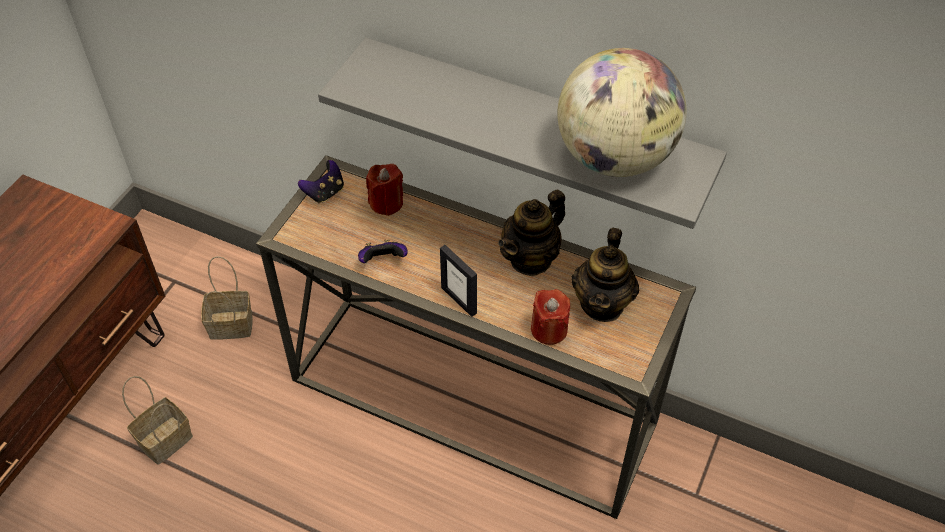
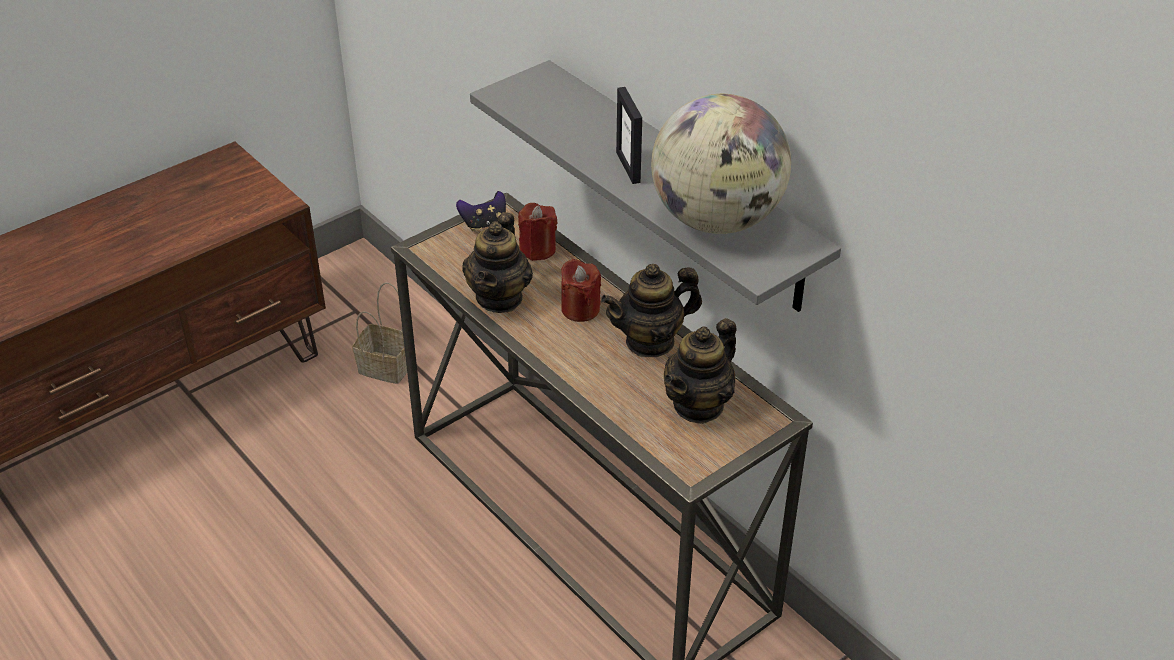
camera: 25 degrees right, 10 degrees down
basket [122,376,193,464] -> none
game controller [358,239,408,263] -> teapot [462,212,533,313]
picture frame [440,245,477,317] -> picture frame moved to [616,87,642,184]
red candle [531,289,570,345] -> red candle moved to [561,259,601,322]

